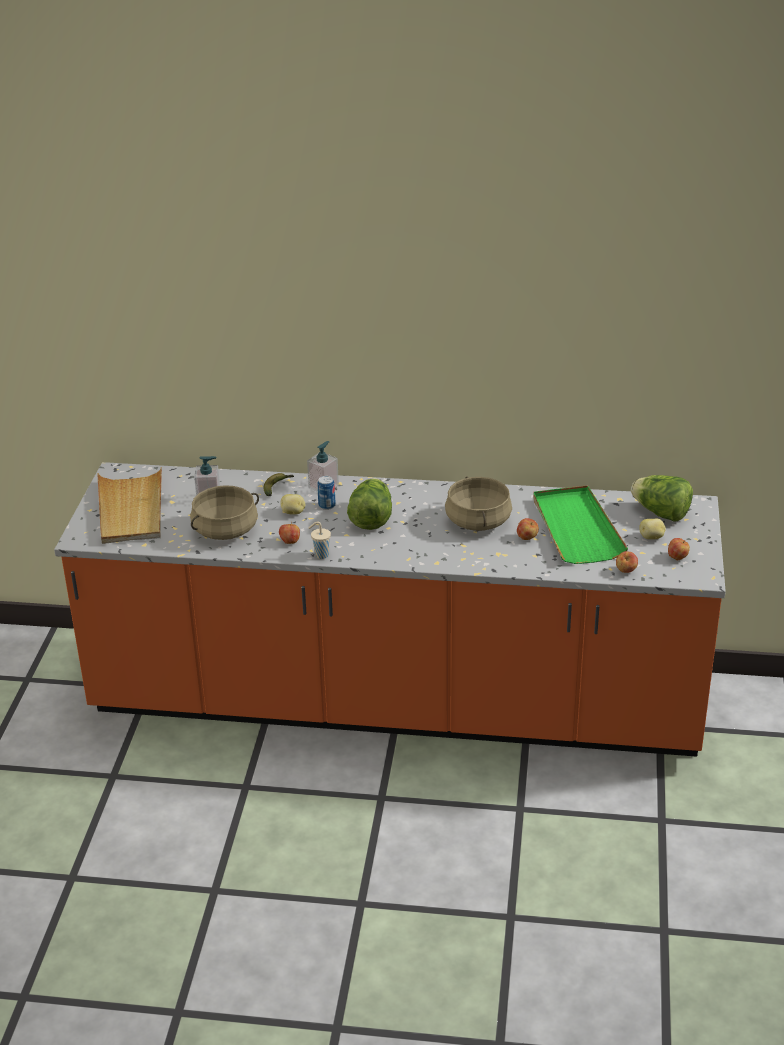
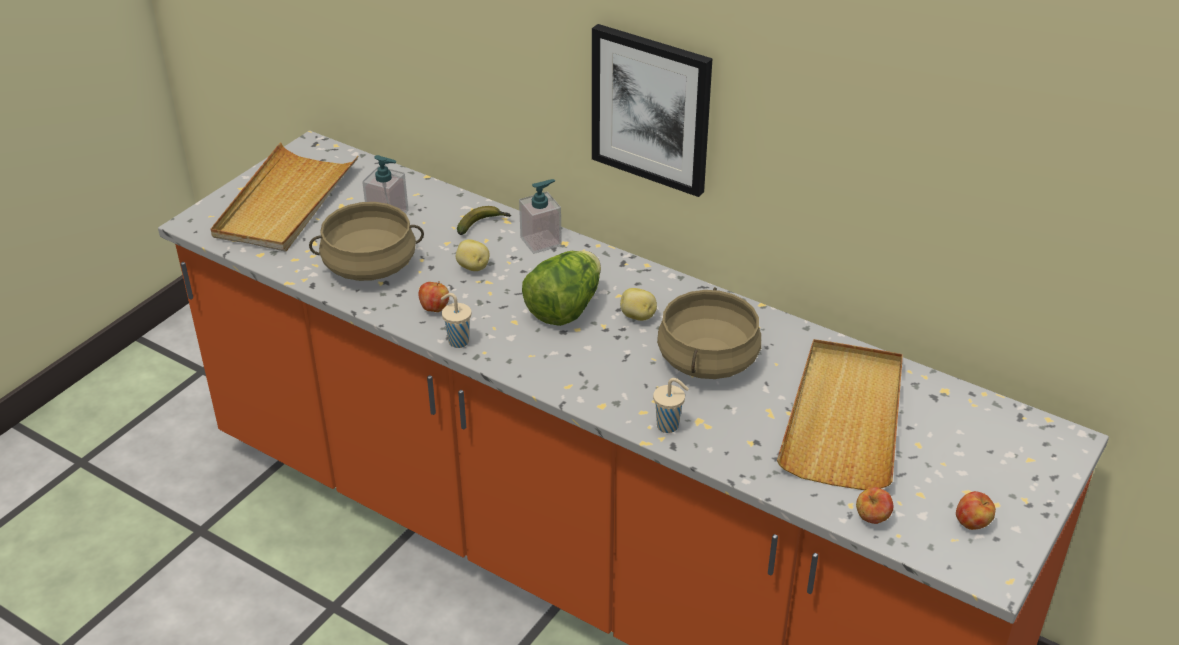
camera: 25 degrees right, 5 degrees up
can [317,476,336,510] -> none
apple [517,518,539,540] -> none
green tray [533,485,628,564] -> beige tray [777,339,903,490]
lettuce [631,475,693,521] -> none
potato [639,518,666,540] -> potato moved to [620,288,657,321]
none -> picture [592,24,713,197]
none -> beige cup [653,378,689,433]

